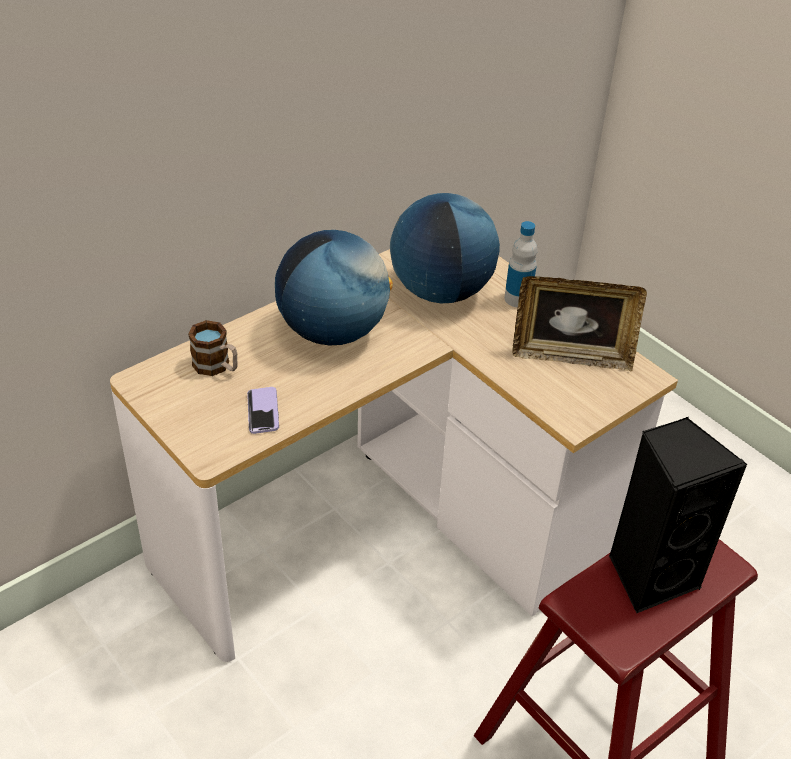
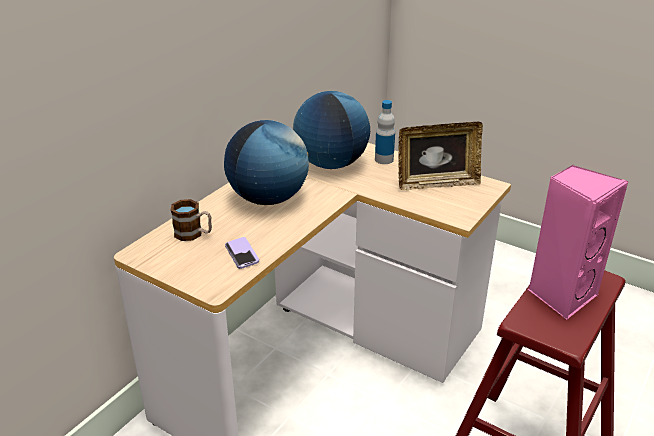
camera: 15 degrees left, 10 degrees down
black speaker [609,417,748,614] -> pink speaker [528,165,628,319]

